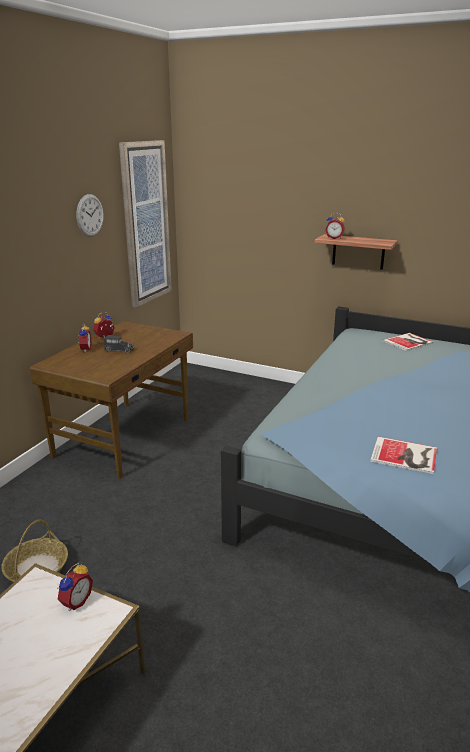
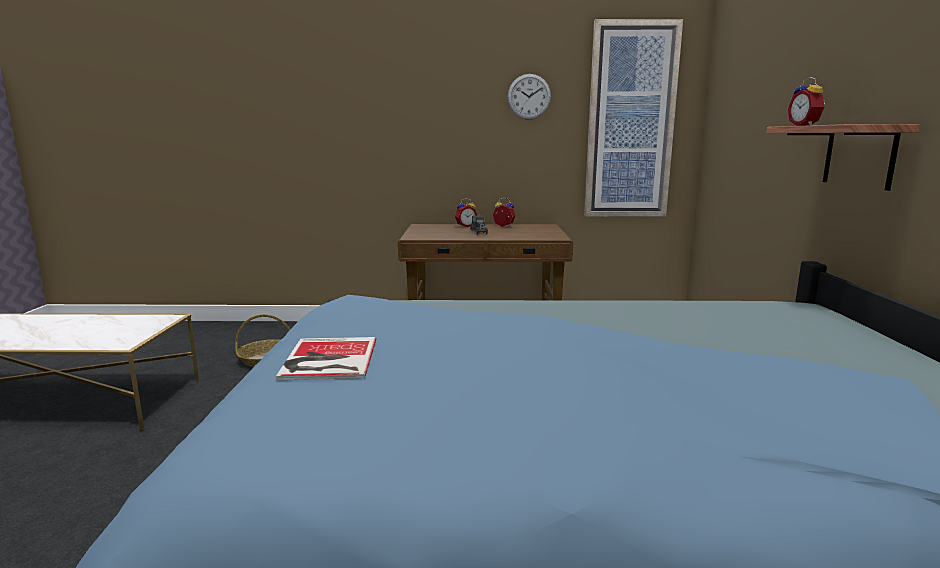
camera: 65 degrees right, 10 degrees down
alarm clock [57,563,93,611] -> none
book [382,333,433,351] -> none

